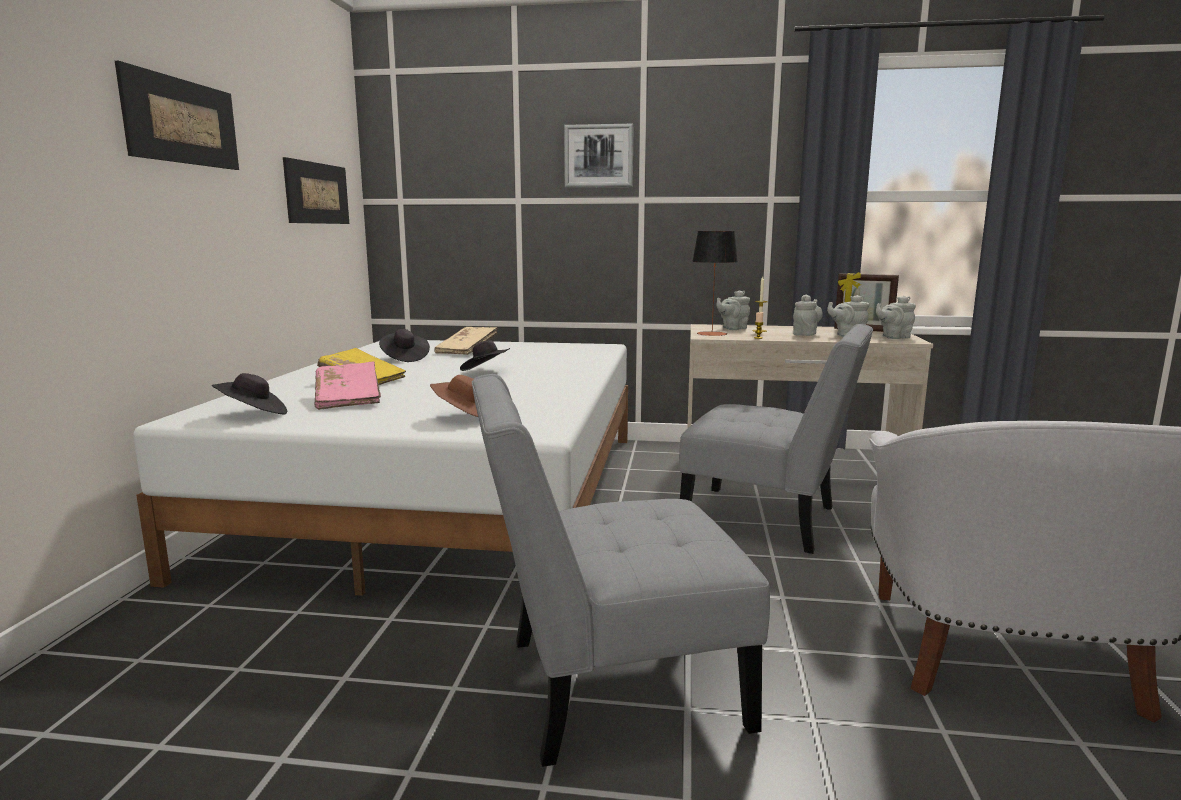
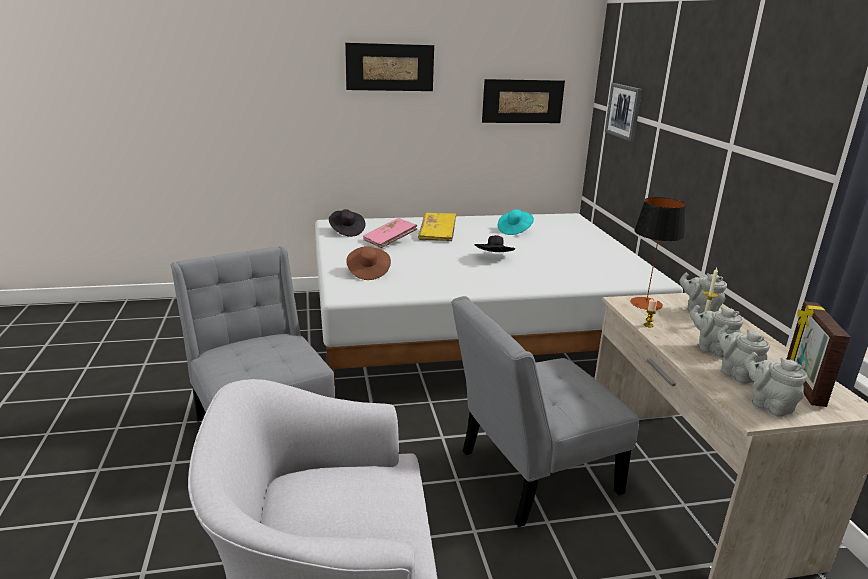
camera: 70 degrees right, 10 degrees up
black hat [379,329,430,362] -> turquoise hat [498,209,534,235]
beige book [434,327,498,355] -> none
picture [564,124,634,188] -> picture moved to [605,83,642,142]
grey chair [679,324,873,554] -> grey chair turned 60 degrees clockwise [451,296,639,527]
grey teapot [793,294,823,336] -> grey teapot turned 150 degrees counterclockwise [690,305,744,357]

